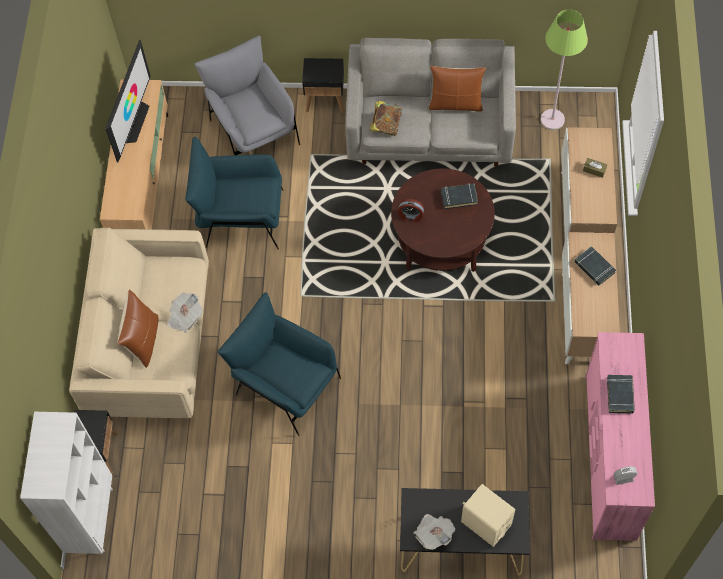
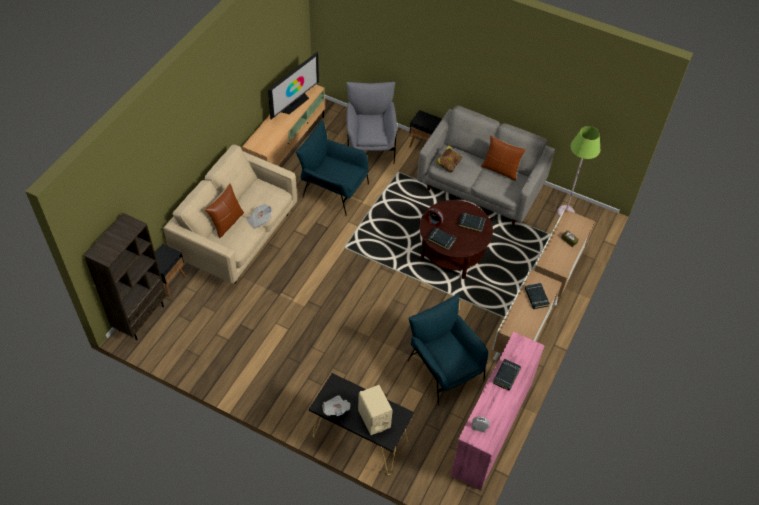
camera: 20 degrees right, 10 degrees down
white bookcase [20,412,113,554] -> brown bookcase [84,213,167,340]
blue armchair [218,292,341,436] -> blue armchair moved to [408,294,488,406]
none -> black book [427,227,456,251]

